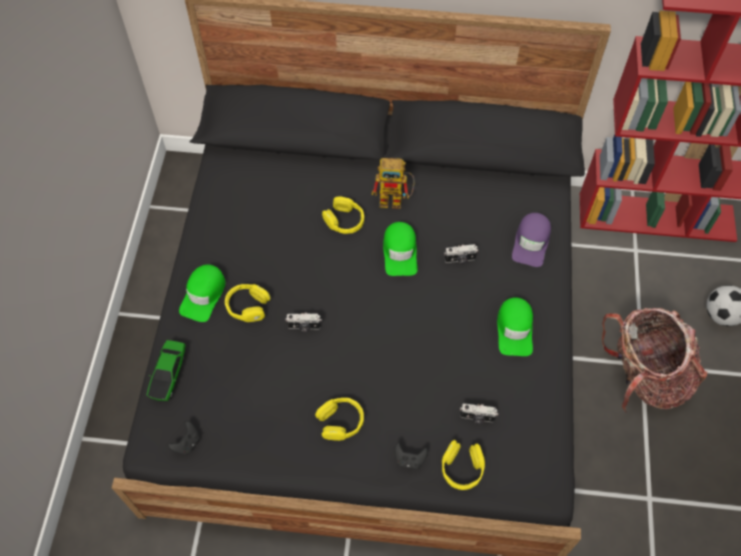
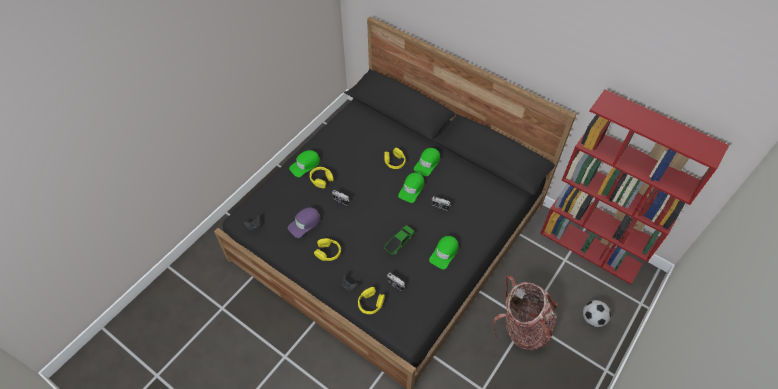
camera: 30 degrees right, 5 degrees down
toy car [146,340,186,401] -> toy car moved to [384,225,415,255]
toy robot [372,158,415,209] -> green cap [414,148,440,176]
purple cap [512,213,551,267] -> purple cap moved to [288,207,320,238]

